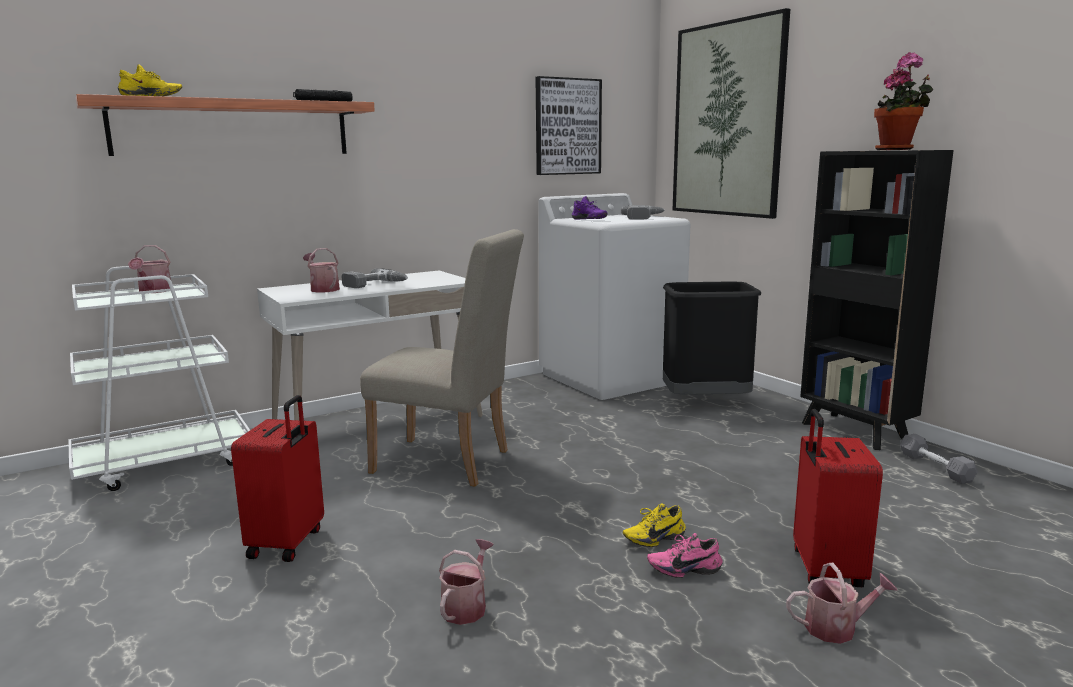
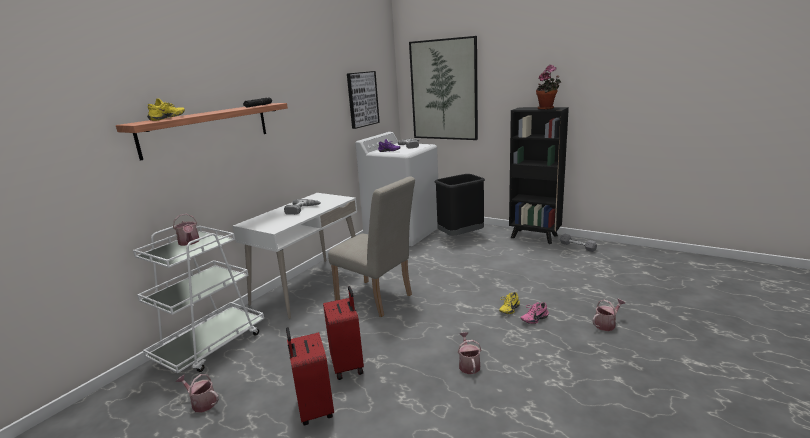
camera: 25 degrees left, 5 degrees up
watering can [303,248,340,293] -> watering can moved to [176,374,219,412]
beige chair [360,229,524,487] -> beige chair turned 45 degrees clockwise [328,176,415,317]
red suitcase [793,409,883,587] -> red suitcase moved to [286,327,334,425]

